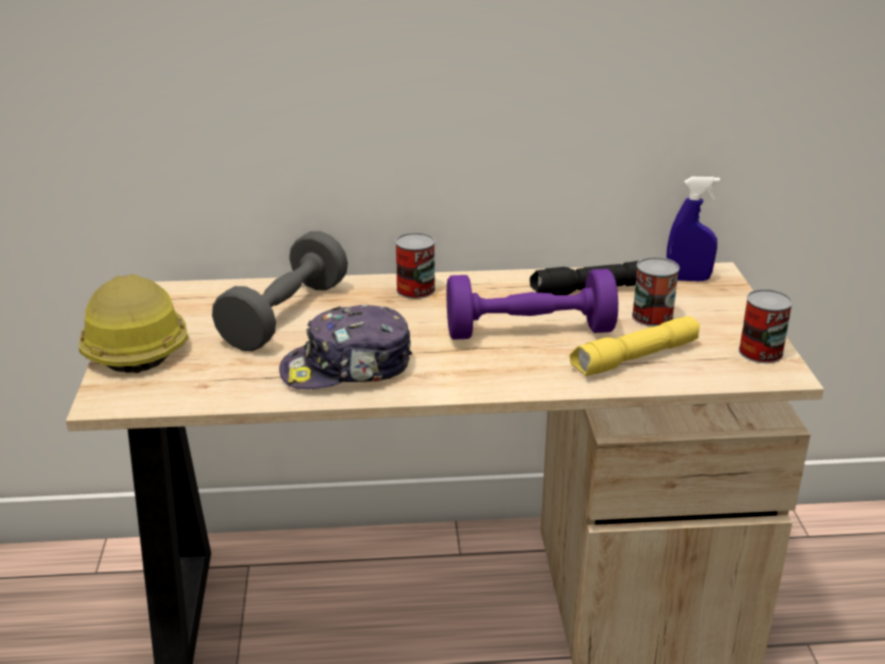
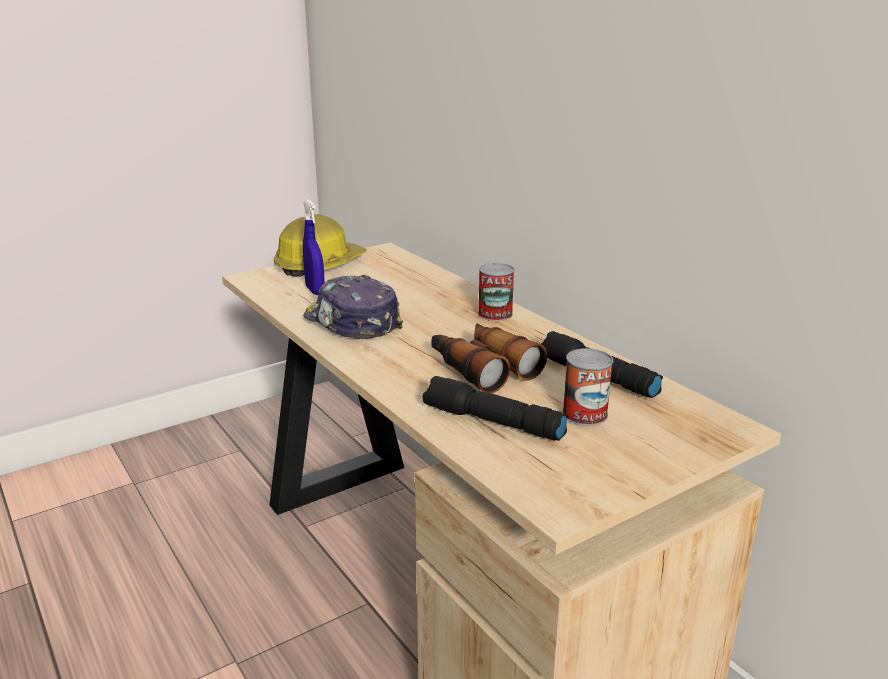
camera: 60 degrees right, 5 degrees down
grey dumbbell [212,231,348,351] -> none
purple dumbbell [446,269,618,340] -> binoculars [432,323,547,393]
yellow flashlight [570,316,700,376] -> black flashlight [422,376,568,441]
blue spray bottle [666,177,720,281] -> blue spray bottle moved to [303,199,325,295]
can [739,289,793,363] -> none

